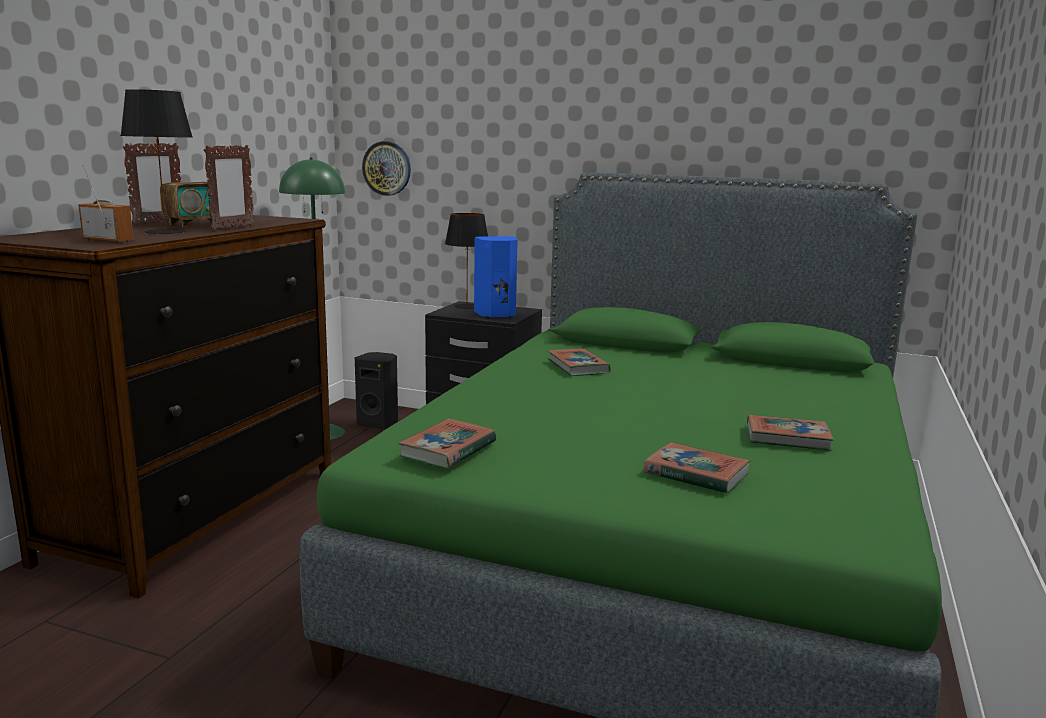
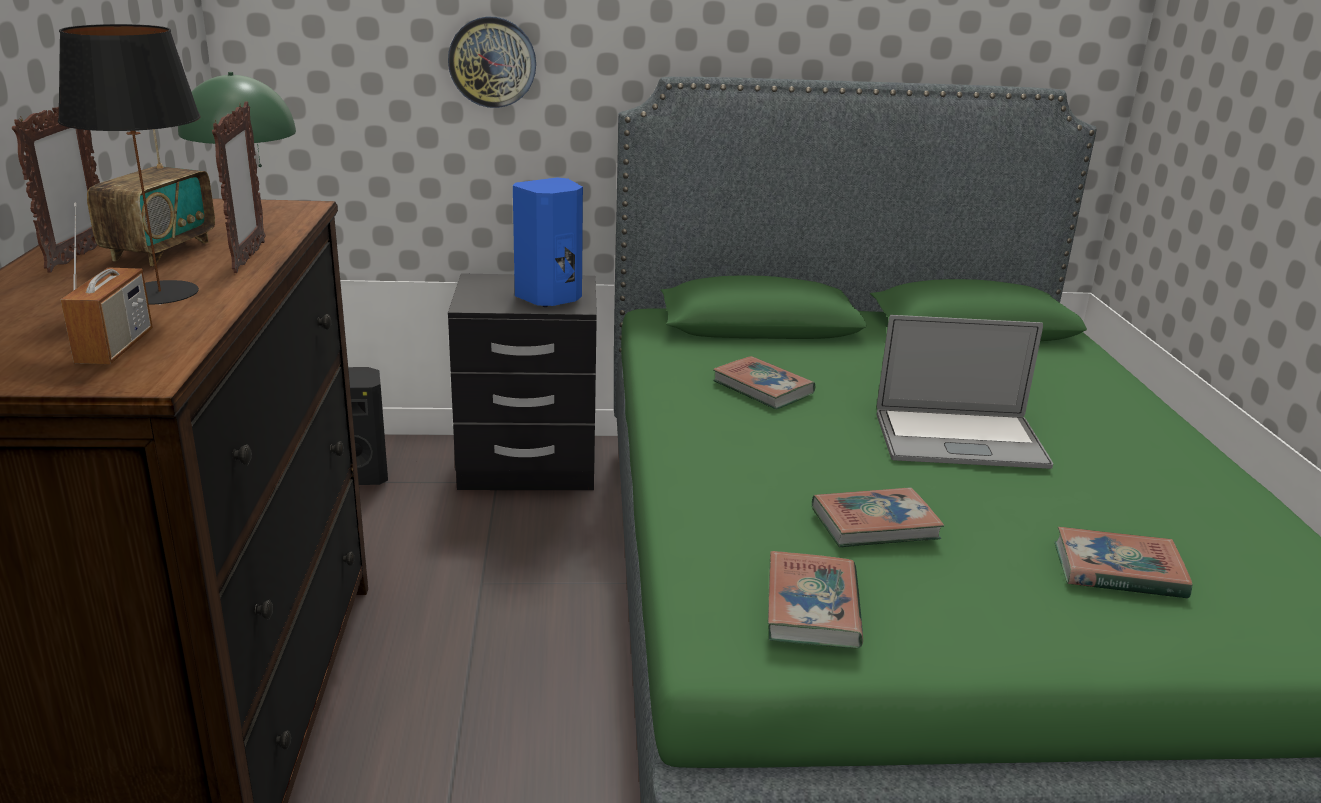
camera: 25 degrees left, 10 degrees up
radio [78,165,133,243] -> radio turned 90 degrees clockwise [61,203,153,364]
wall clock [362,141,411,196] -> wall clock moved to [448,17,536,108]
black table lamp [445,213,488,309] -> none
book [747,415,834,451] -> book moved to [812,487,944,547]
none -> laptop [877,315,1053,469]

